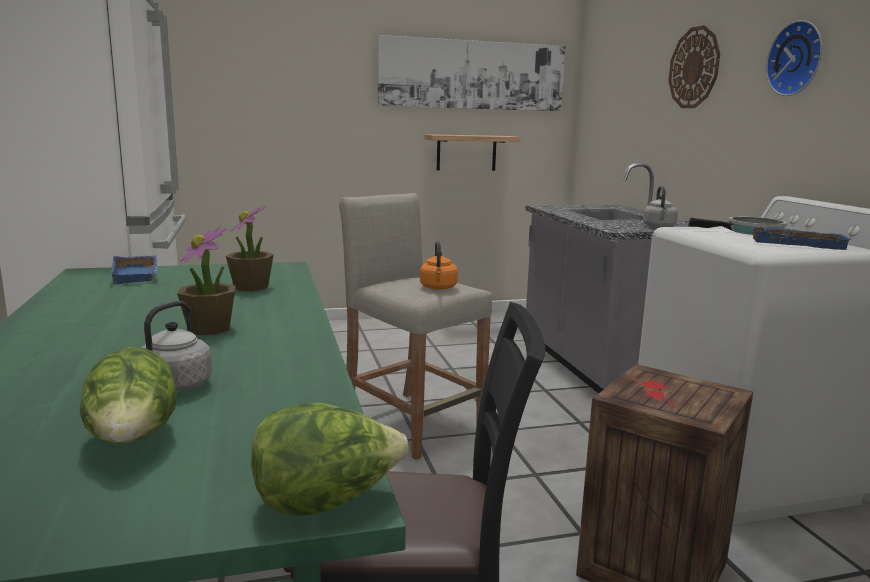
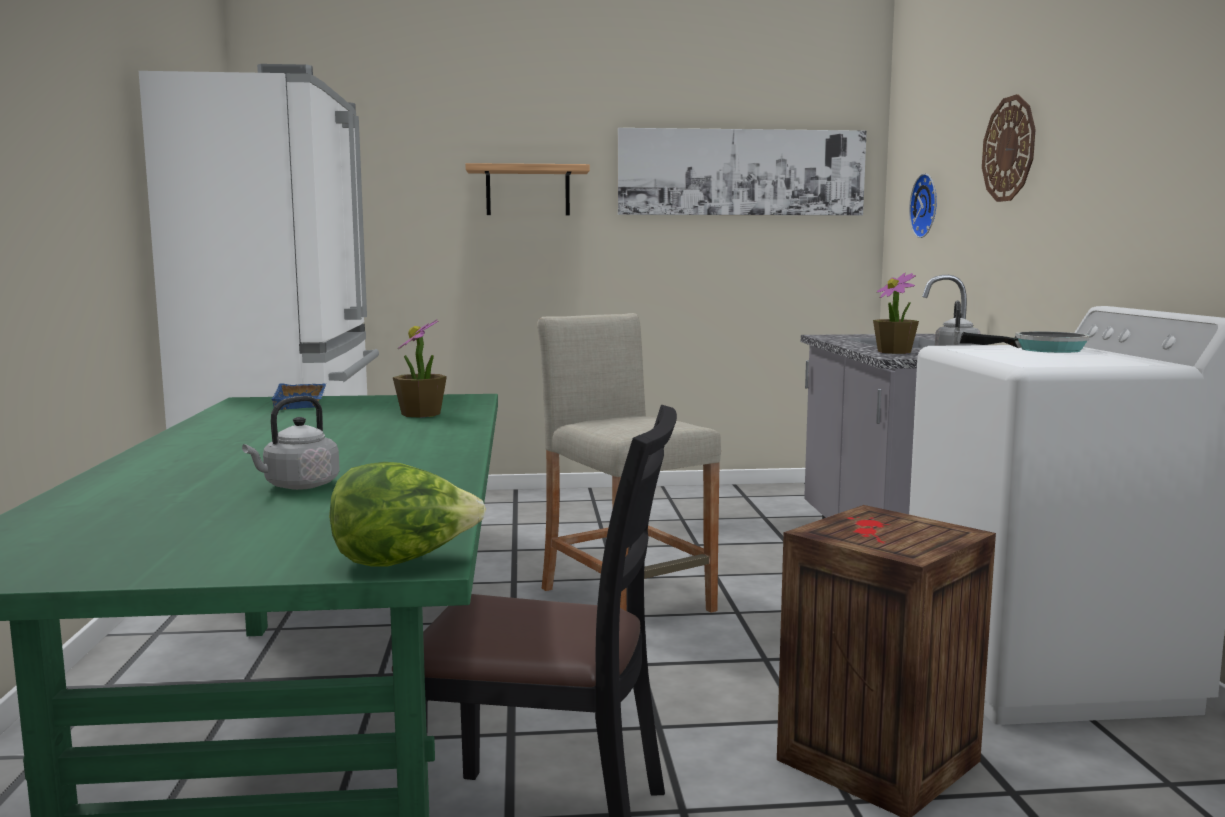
camera: 10 degrees right, 5 degrees down
lettuce [80,347,177,443] -> none
potted plant [177,226,236,335] -> potted plant moved to [873,273,919,354]
orange kettle [420,240,458,290] -> none
shelf [425,134,520,171] -> shelf moved to [466,163,590,215]
blue tray [750,225,852,250] -> none
wall clock [766,20,822,96] -> wall clock moved to [909,173,937,238]

